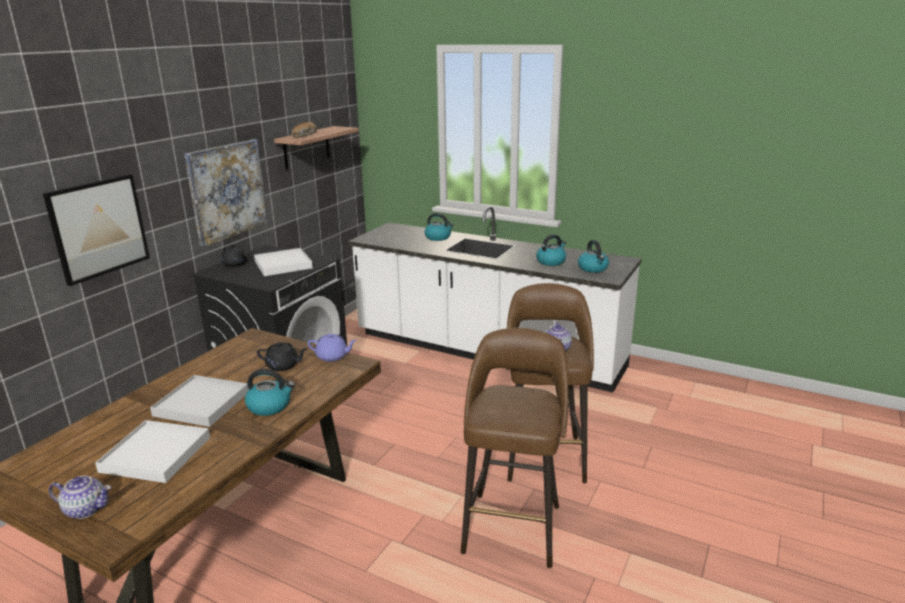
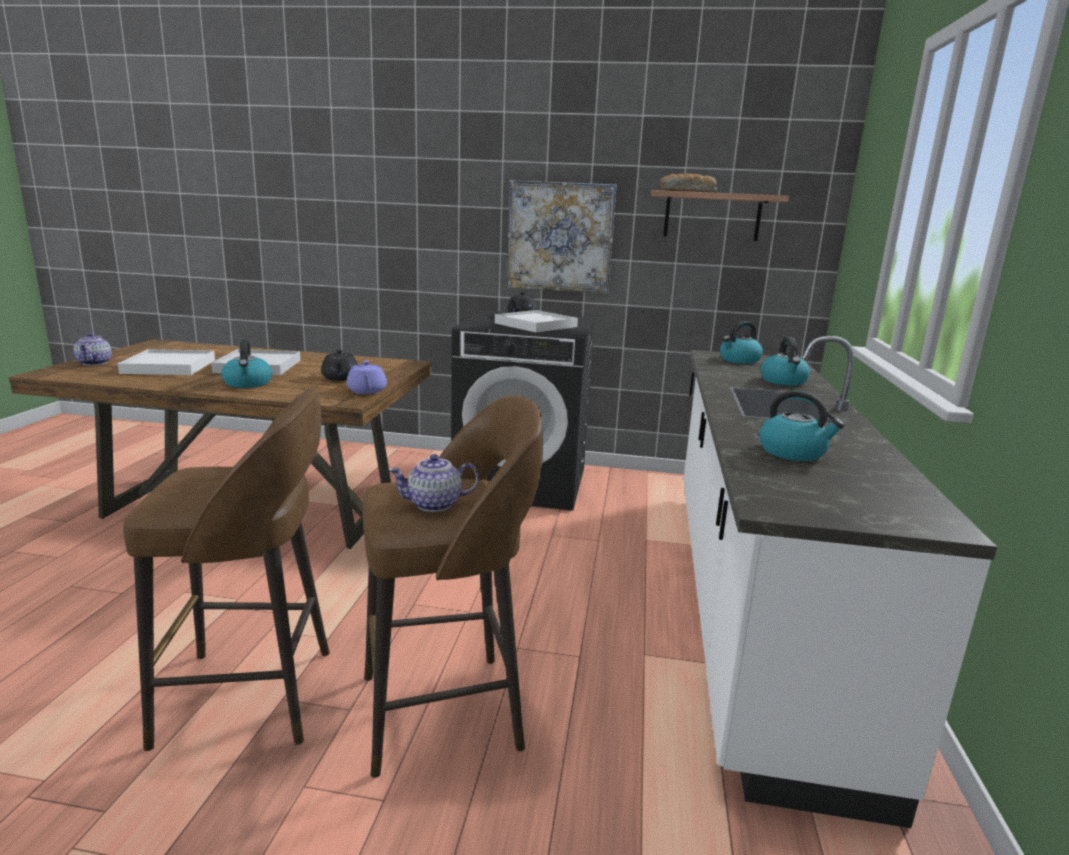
camera: 70 degrees right, 5 degrees down
picture [43,174,150,286] -> none
kettle [578,240,609,273] -> kettle moved to [720,321,763,364]

